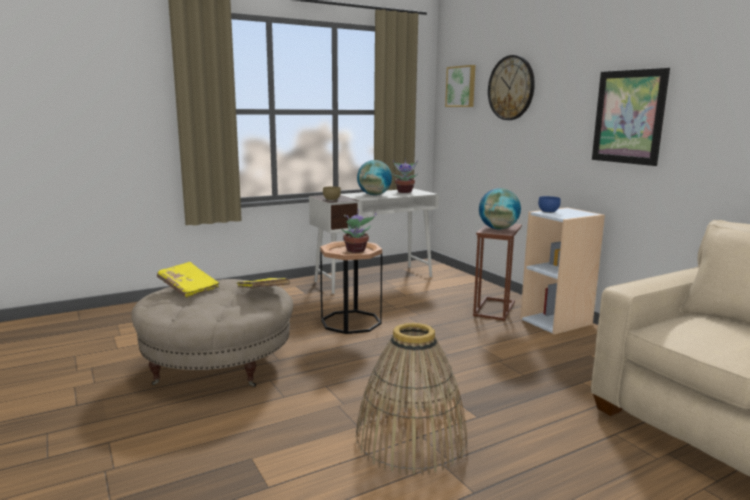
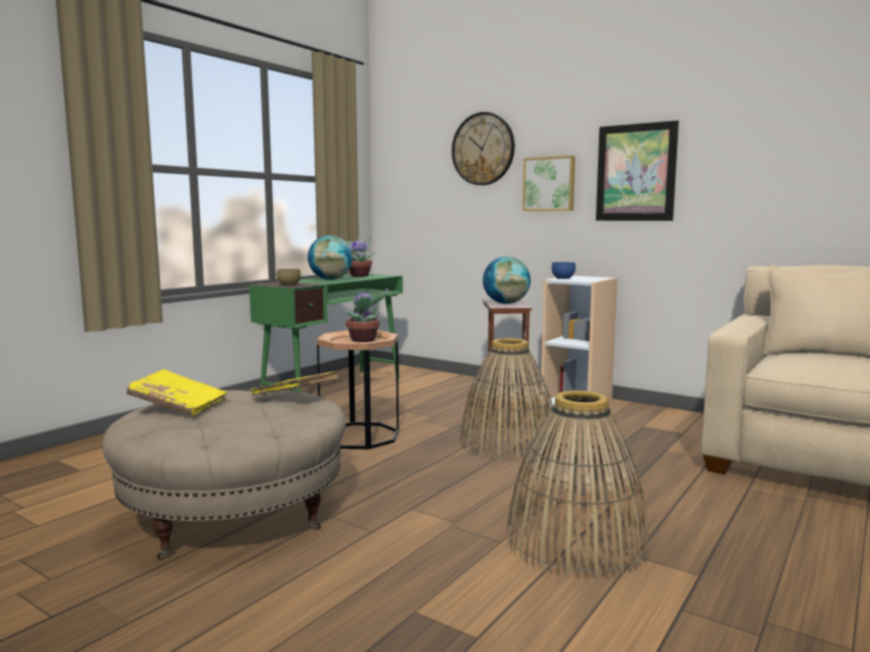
camera: 25 degrees left, 5 degrees down
white desk [309,189,439,294] -> green desk [249,274,403,392]
picture [445,65,475,107] -> picture moved to [523,155,575,211]
none -> basket [459,338,558,461]

